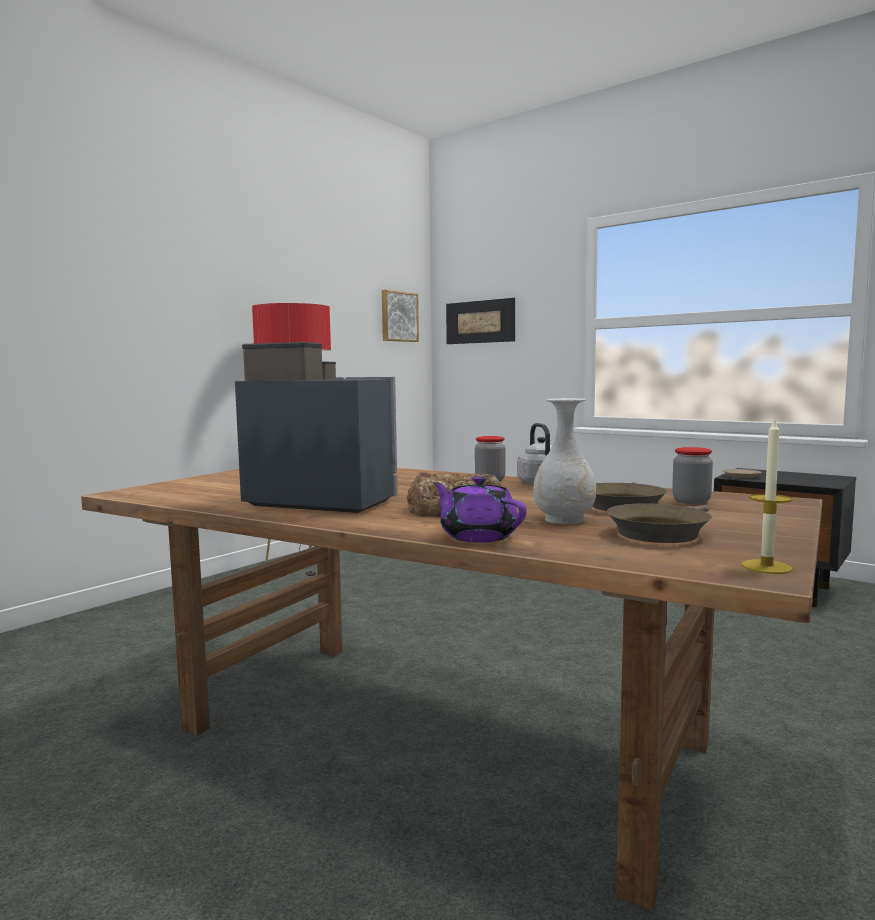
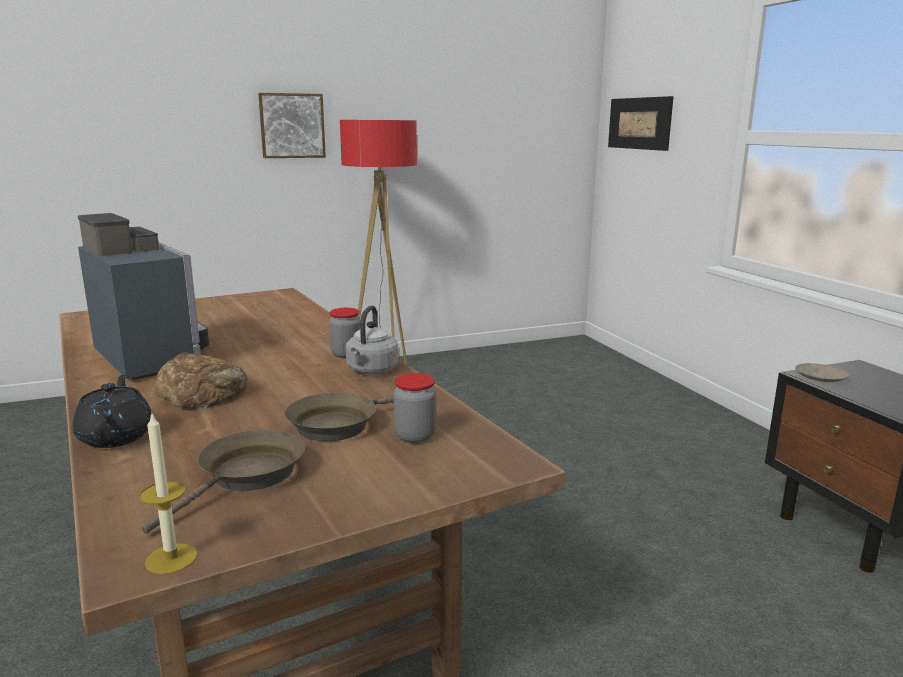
camera: 30 degrees right, 10 degrees up
picture [382,290,419,342] -> picture moved to [258,93,326,158]
purple teapot [433,476,527,542] -> black teapot [73,375,152,448]
white vase [533,398,596,524] -> none
brown frying pan [607,503,712,543] -> brown frying pan turned 135 degrees clockwise [141,430,305,534]

